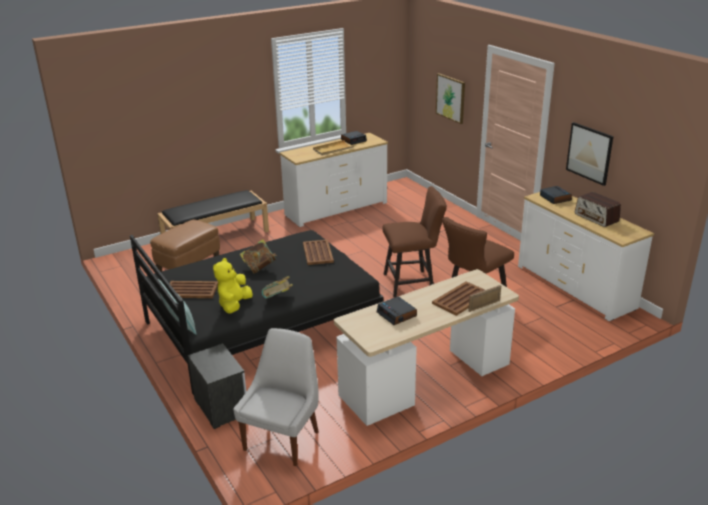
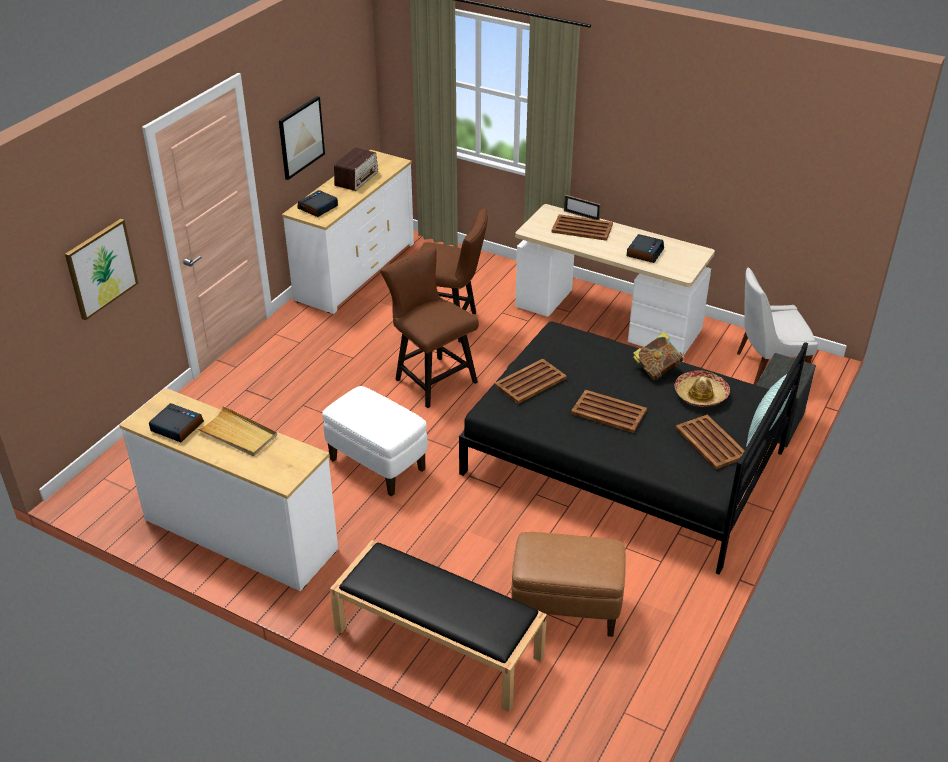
camera: 120 degrees left, 10 degrees up
yellow plush toy [213,258,253,313] -> hat [675,370,730,407]
book [239,239,277,274] -> brown tray [571,390,647,433]
none -> white ottoman [322,386,428,497]

